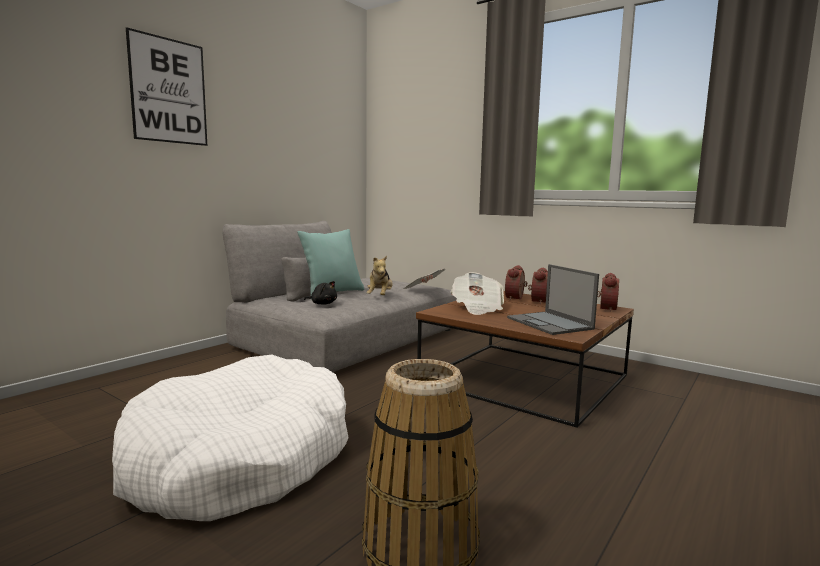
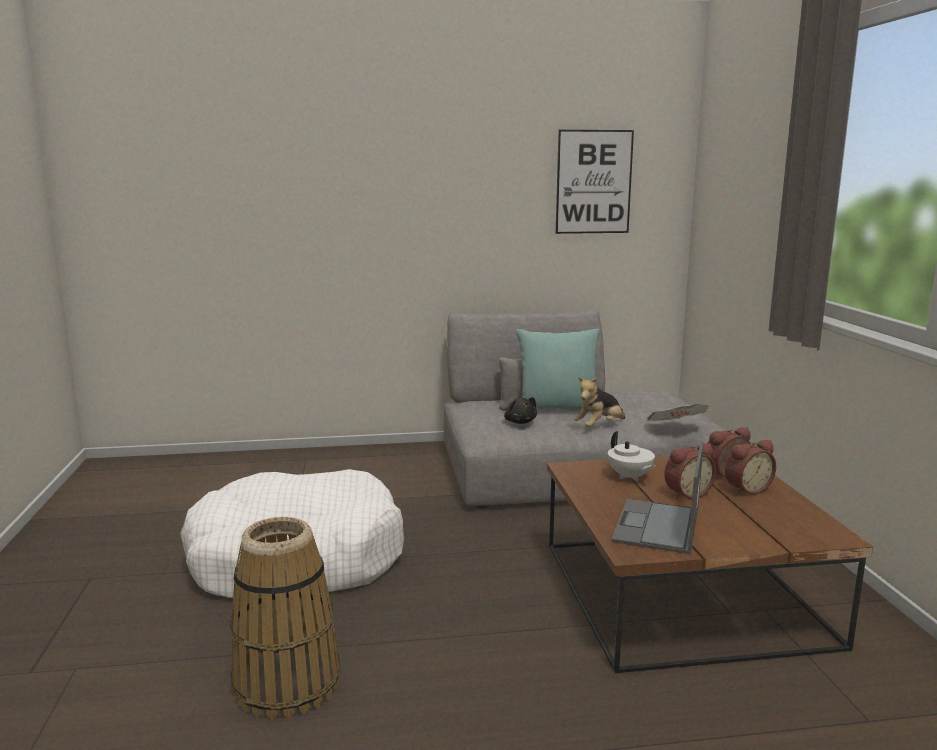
camera: 45 degrees right, 5 degrees up
picture [126,27,207,146] -> picture moved to [556,130,634,234]
newspaper [451,272,504,315] -> white teapot [608,431,655,481]
alarm clock [597,273,619,312] -> alarm clock moved to [664,443,716,499]

